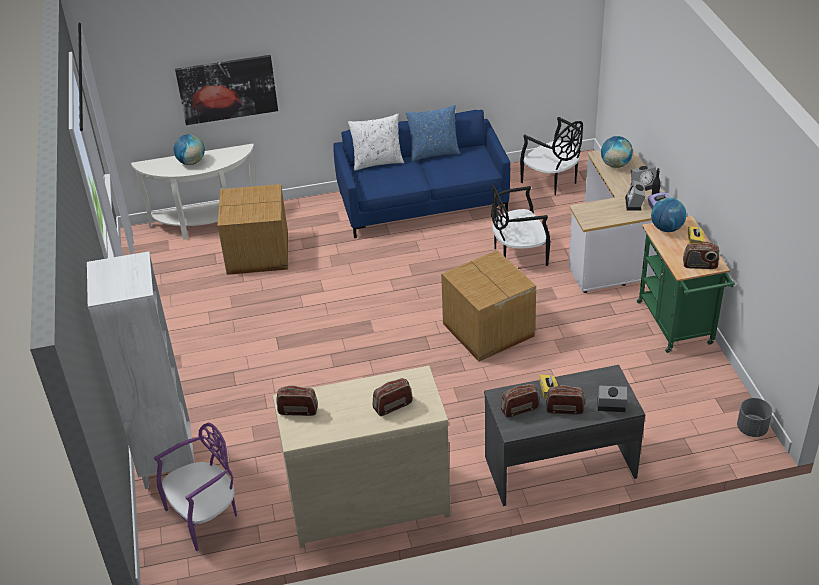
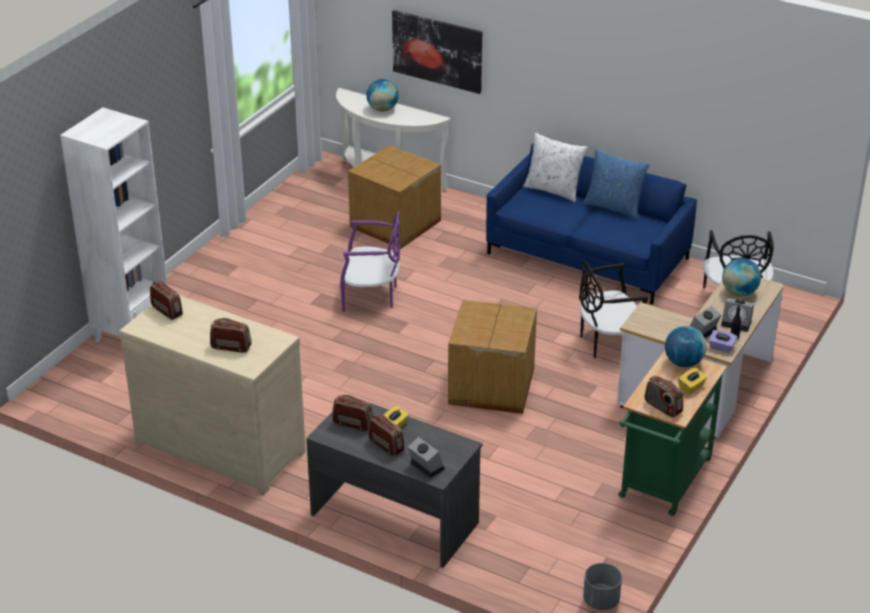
camera: 40 degrees right, 5 degrees down
purple chair [154,422,237,551] -> purple chair moved to [340,212,400,312]
black chair [491,185,551,266] -> black chair turned 45 degrees counterclockwise [579,260,648,358]

